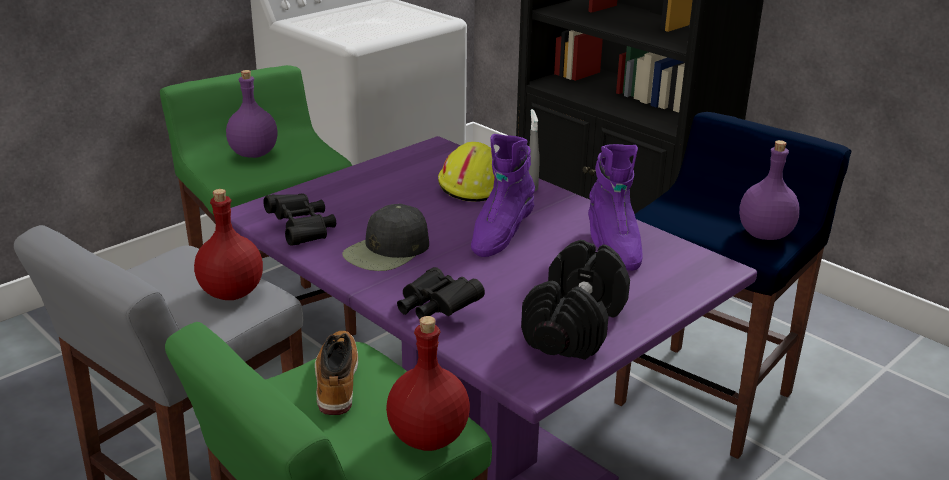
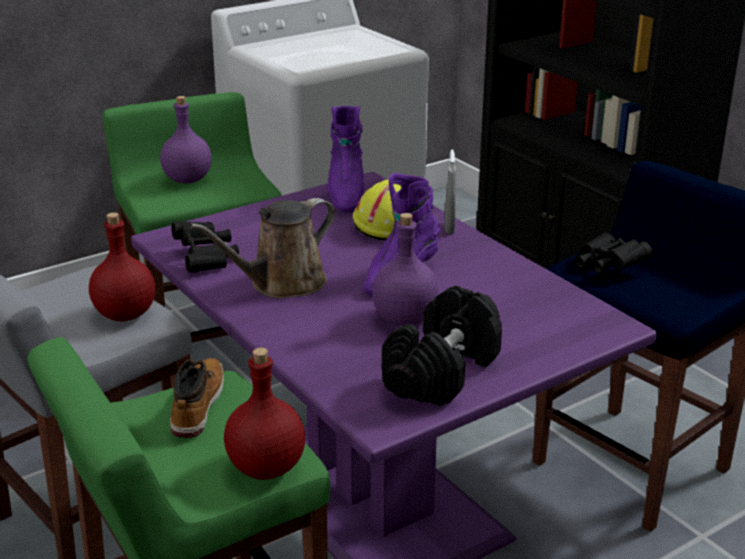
camera: 10 degrees right, 0 degrees up
black cap [342,204,429,271] -> brown watering can [189,198,335,298]
black binoculars [397,267,485,319] -> black binoculars moved to [575,233,653,273]
purple boot [588,144,643,271] -> purple boot moved to [327,106,364,213]
purple bottle [739,140,800,240] -> purple bottle moved to [373,213,439,326]

